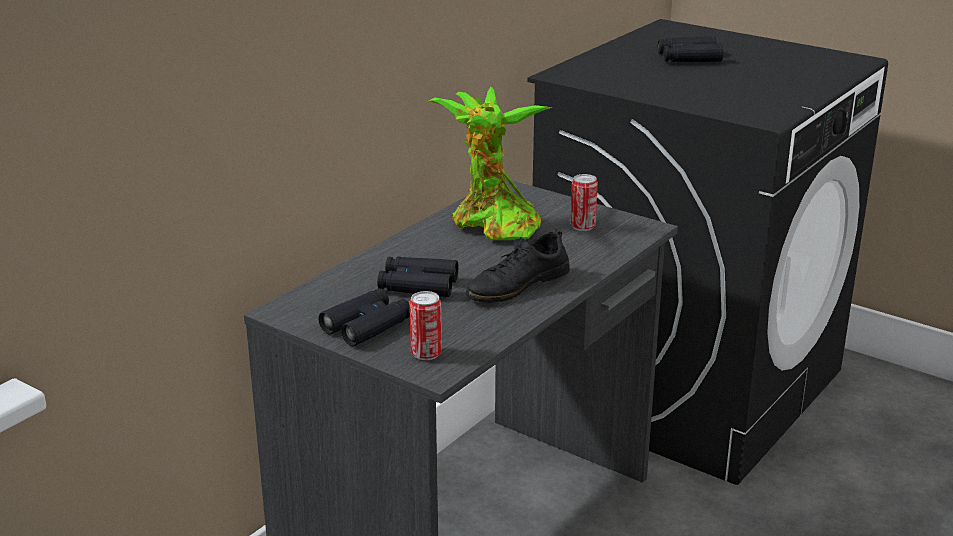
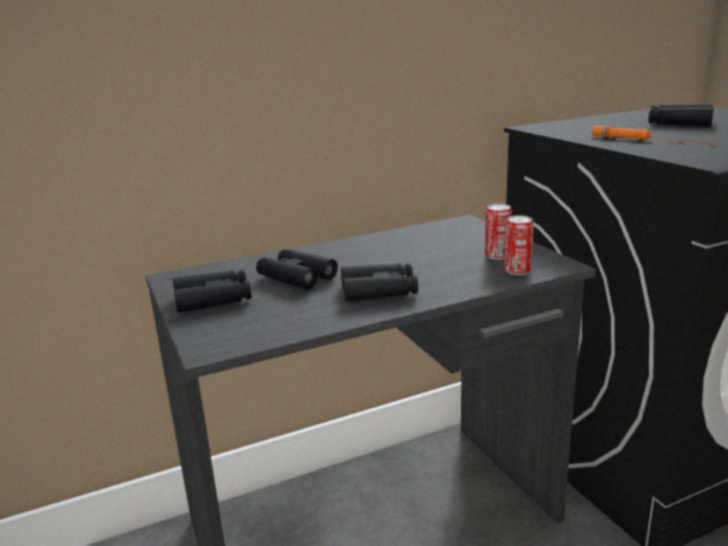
camera: 30 degrees right, 5 degrees down
can [409,291,442,360] -> can moved to [504,215,534,275]
potted plant [429,87,553,240] -> none
black shoe [466,229,570,303] -> black binoculars [341,263,418,302]
none -> orange flashlight [592,126,718,145]

